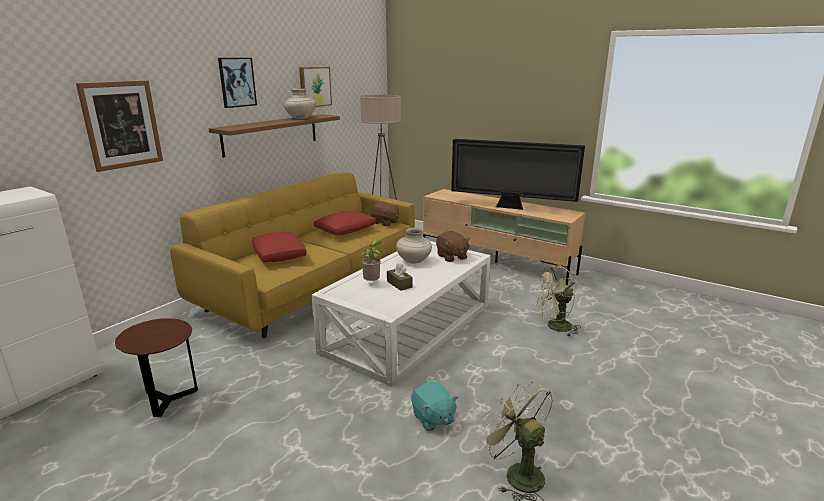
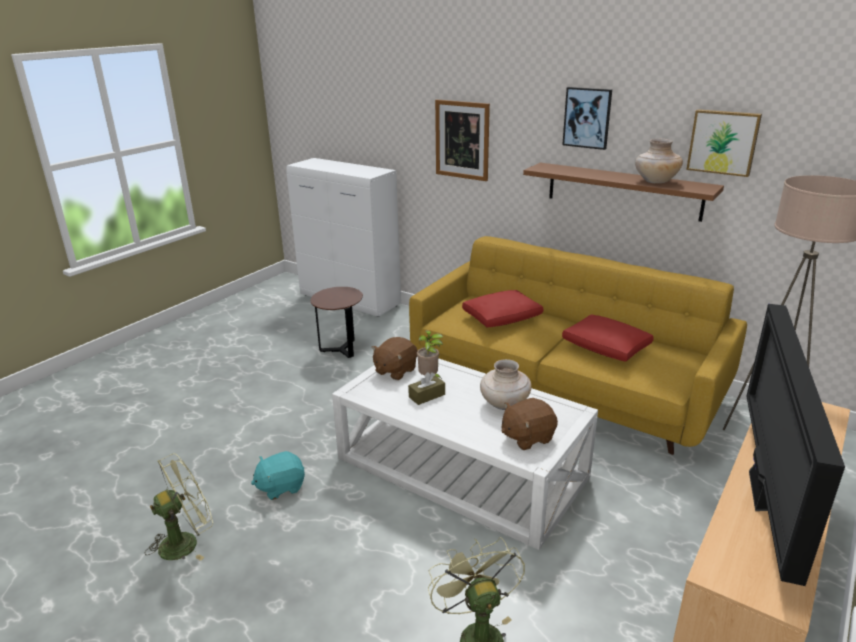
camera: 90 degrees right, 5 degrees up
brown plush toy [370,202,399,226] -> brown plush toy moved to [371,337,418,380]

